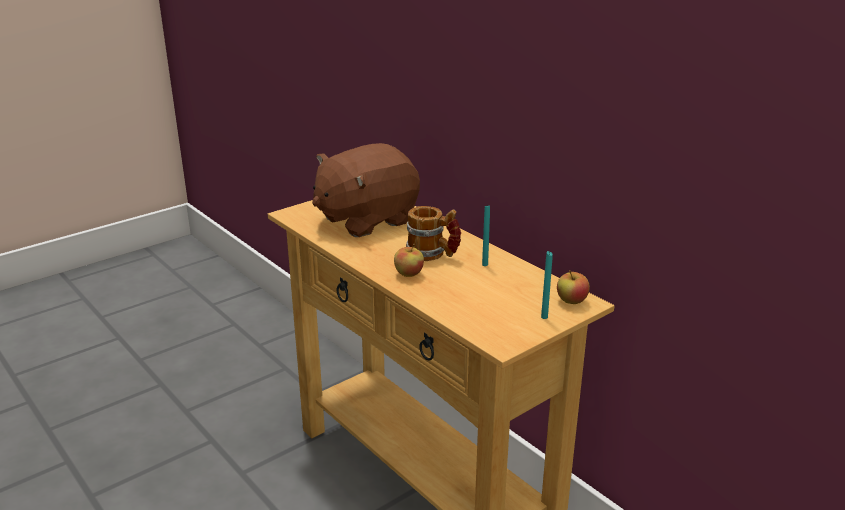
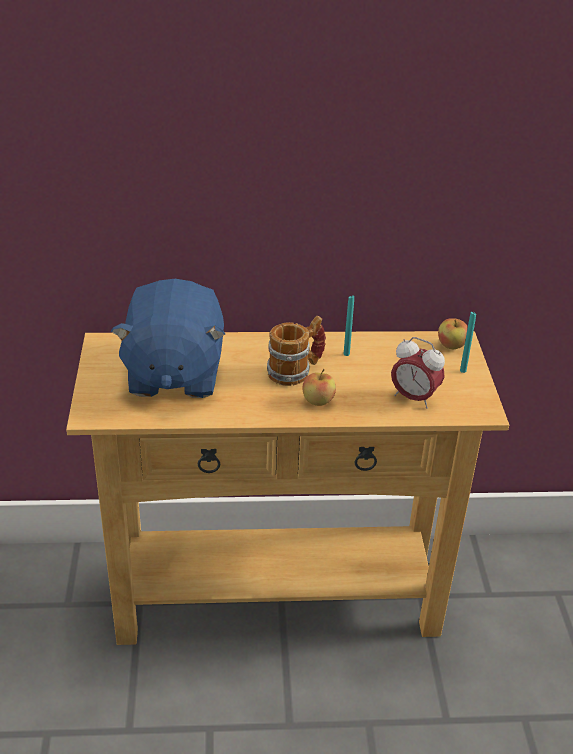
camera: 55 degrees left, 10 degrees up
brown plush toy [312,143,420,237] -> blue plush toy [111,279,225,398]
none -> alarm clock [391,337,445,409]

